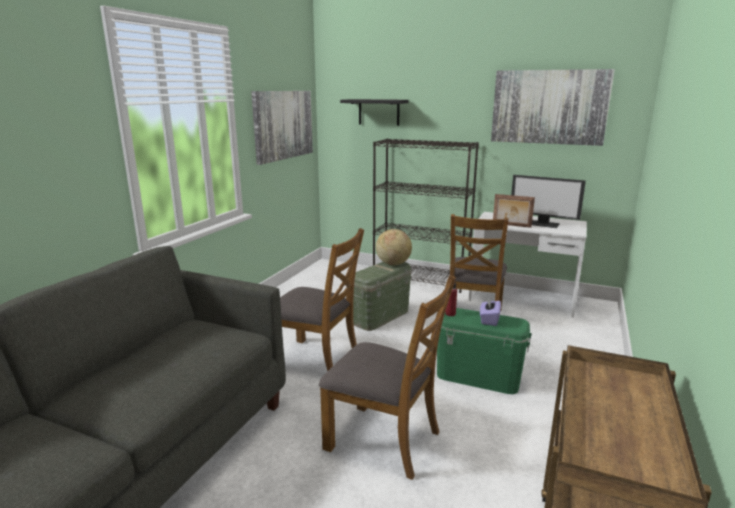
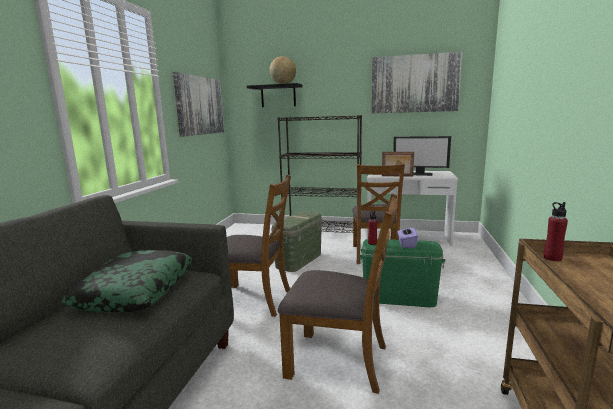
camera: 10 degrees left, 5 degrees down
globe [376,229,412,265] -> globe moved to [270,56,296,84]
none -> pillow [62,250,192,312]
none -> red bottle [544,202,568,261]

